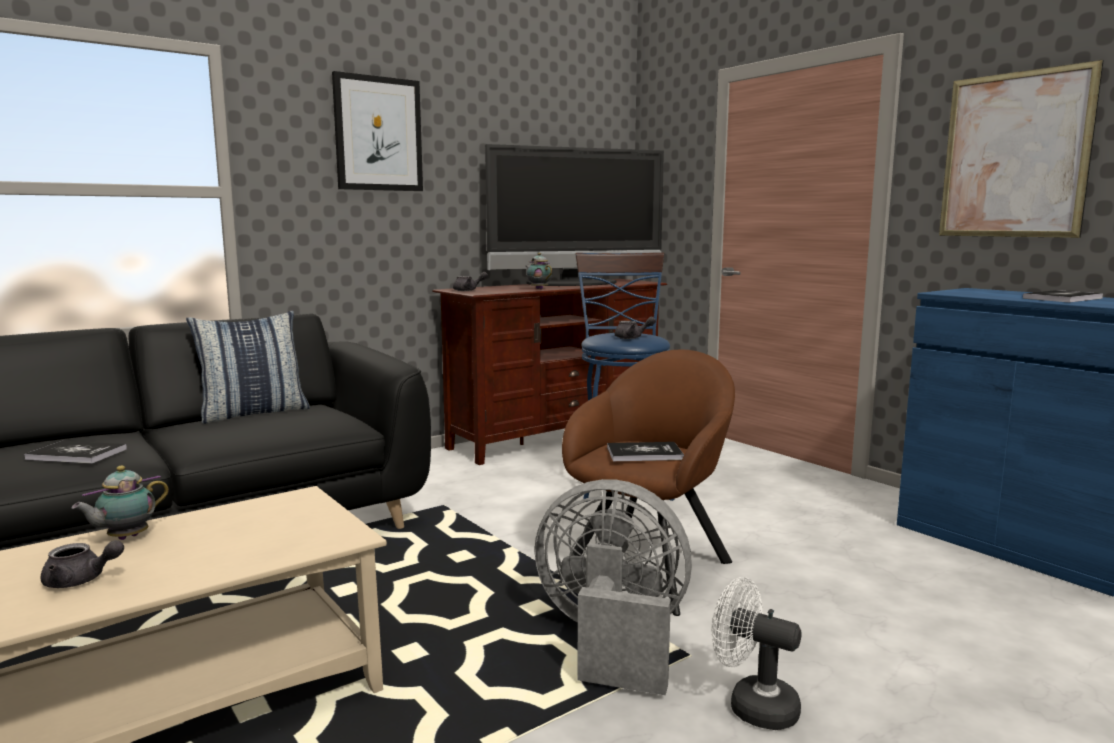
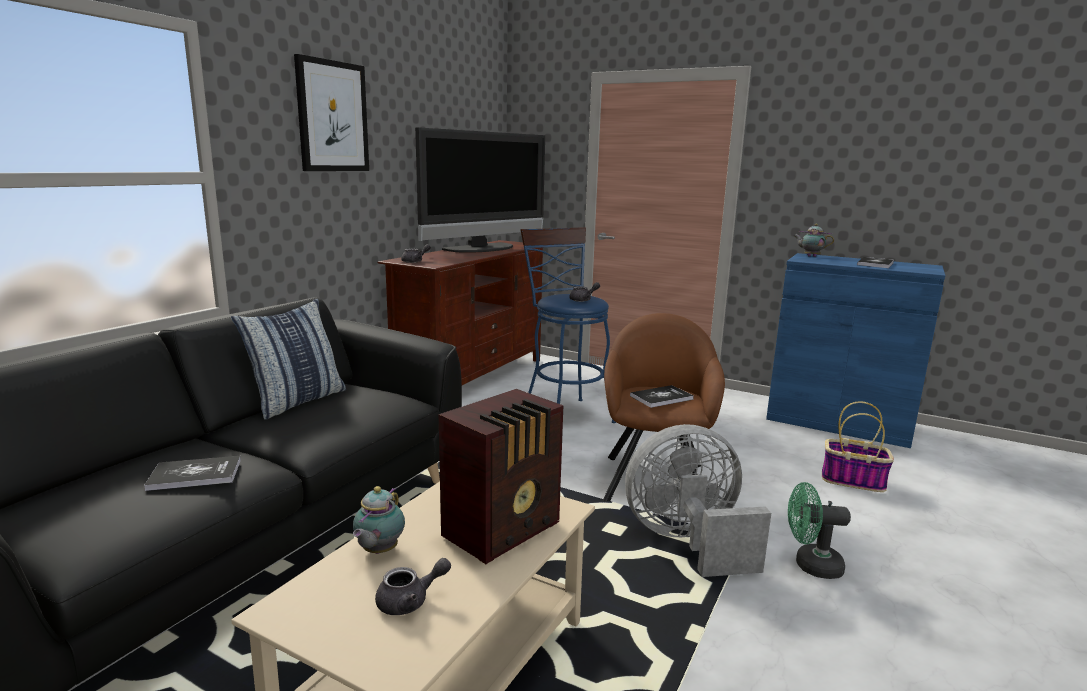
camera: 25 degrees left, 5 degrees up
teapot [526,253,552,290] -> teapot moved to [793,224,834,257]
white fan [712,577,802,730] -> green fan [788,482,851,579]
picture [939,60,1104,238] -> none
none -> radio [439,389,564,564]
none -> basket [822,401,894,492]

